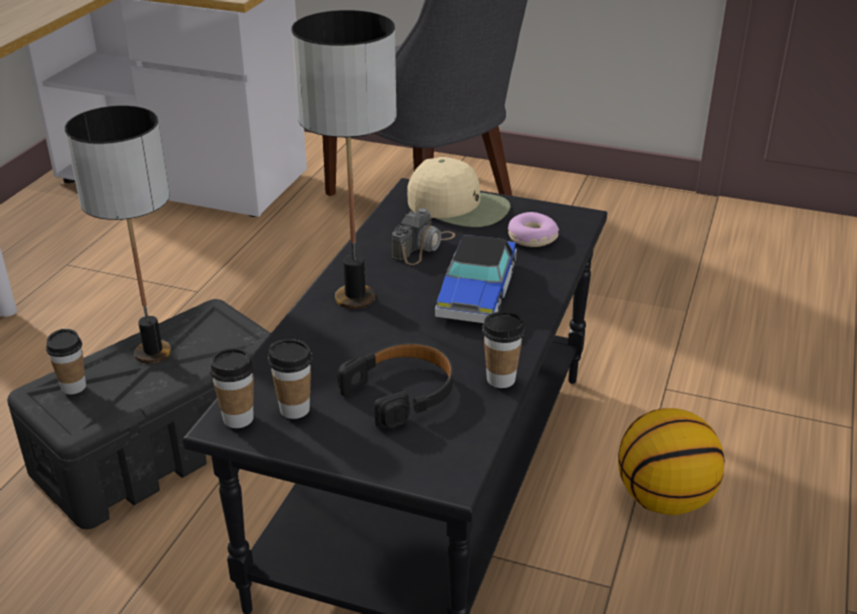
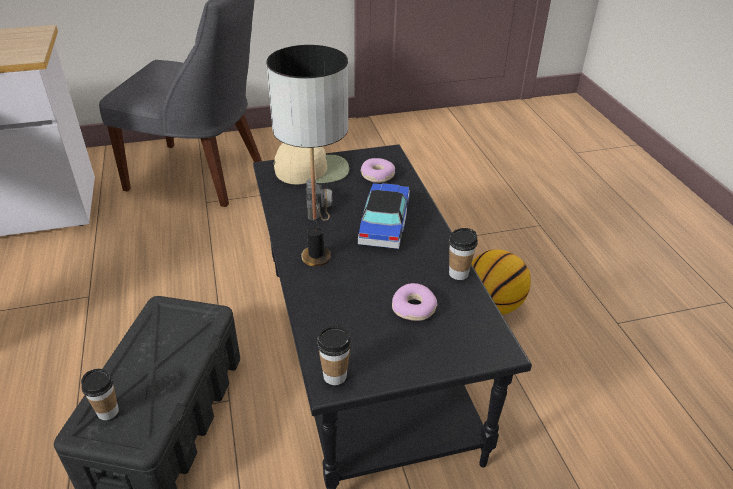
camera: 35 degrees left, 5 degrees up
table lamp [65,105,171,363] -> none
cup [268,339,312,419] -> none
black headphones [337,343,453,428] -> donut [392,283,437,321]
toy car [435,235,517,323] -> toy car turned 150 degrees counterclockwise [358,183,410,249]

